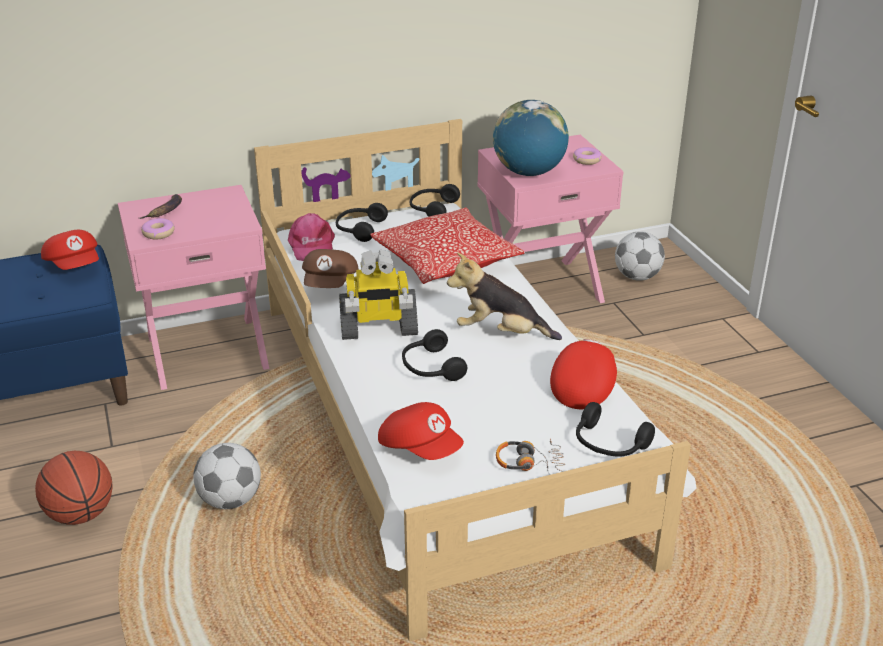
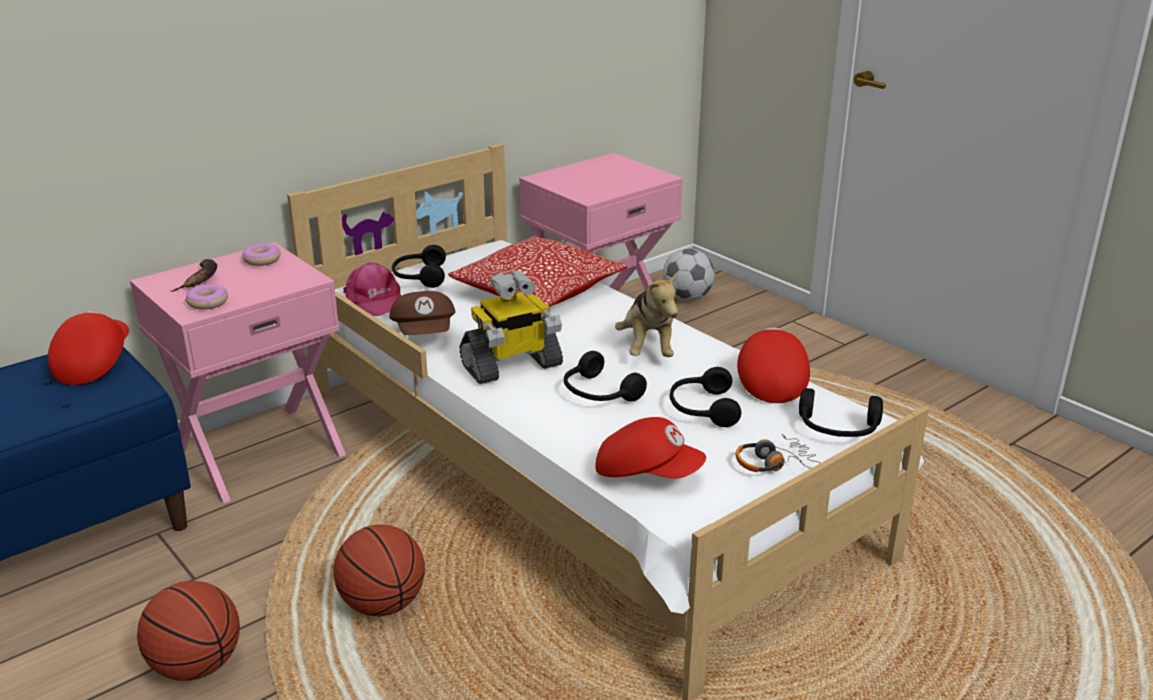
camera: 20 degrees left, 5 degrees down
red cap [41,230,99,270] -> red cap turned 120 degrees counterclockwise [48,311,129,385]
football [193,443,261,509] -> basketball [334,524,425,616]
black headphones [410,184,460,217] -> black headphones moved to [669,367,741,427]
plush toy [447,252,562,340] -> plush toy turned 90 degrees counterclockwise [615,272,678,357]
globe [493,100,569,176] -> none
donut [573,147,602,165] -> donut moved to [242,243,281,266]

